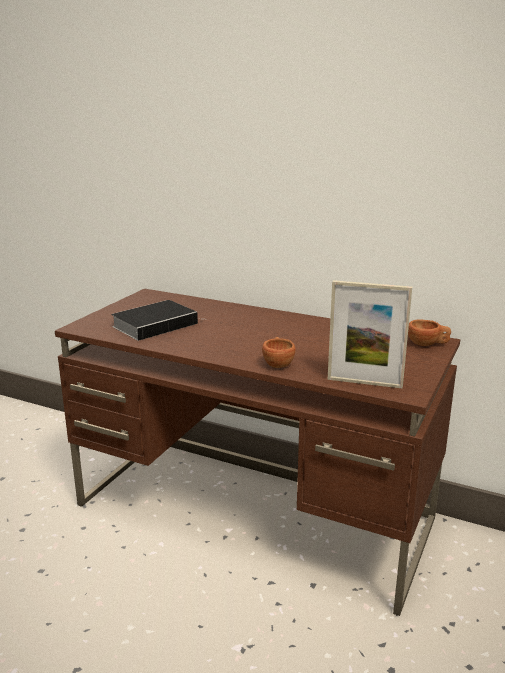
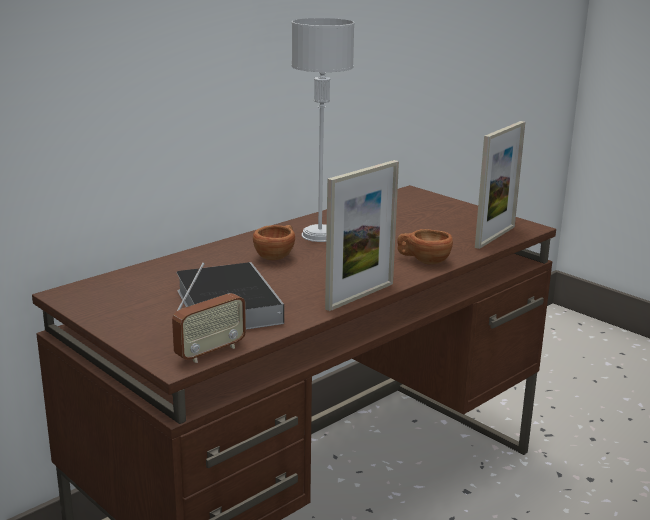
camera: 70 degrees left, 0 degrees up
brown cup [408,319,451,346] -> brown cup moved to [253,225,295,260]
none -> radio [172,262,246,363]
none -> grey table lamp [292,18,355,242]
none -> picture frame [325,160,399,311]

